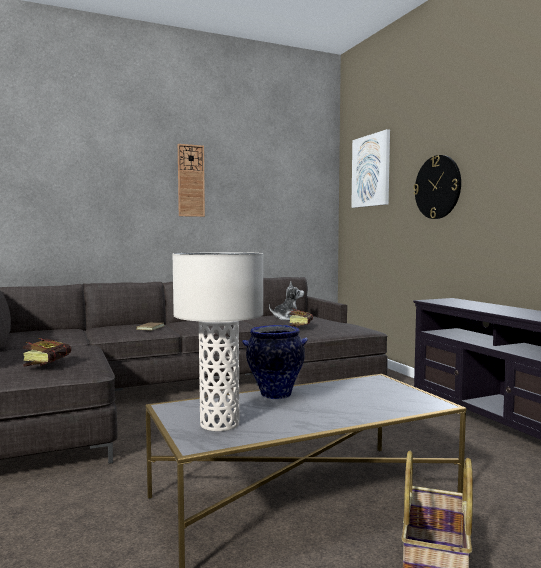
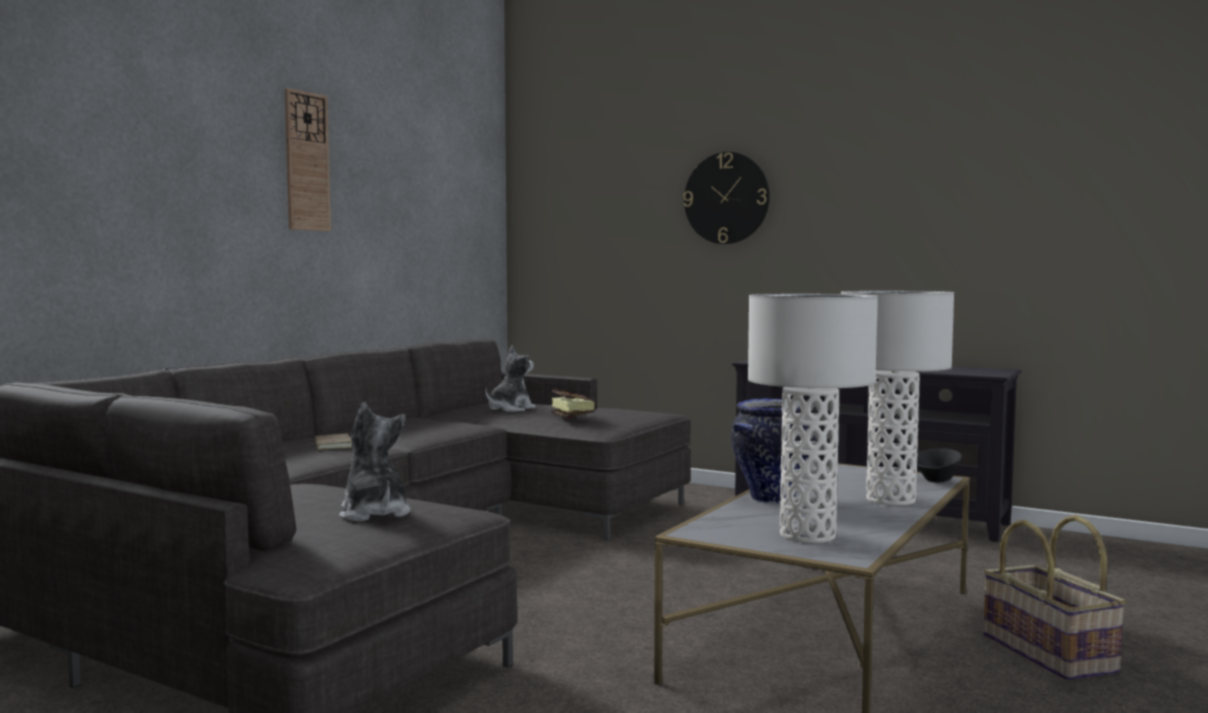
camera: 35 degrees left, 0 degrees up
book [23,338,71,366] -> plush toy [339,402,411,522]
picture [351,129,390,208] -> none
none -> white table lamp [841,291,954,506]
none -> black bowl [917,448,962,482]

